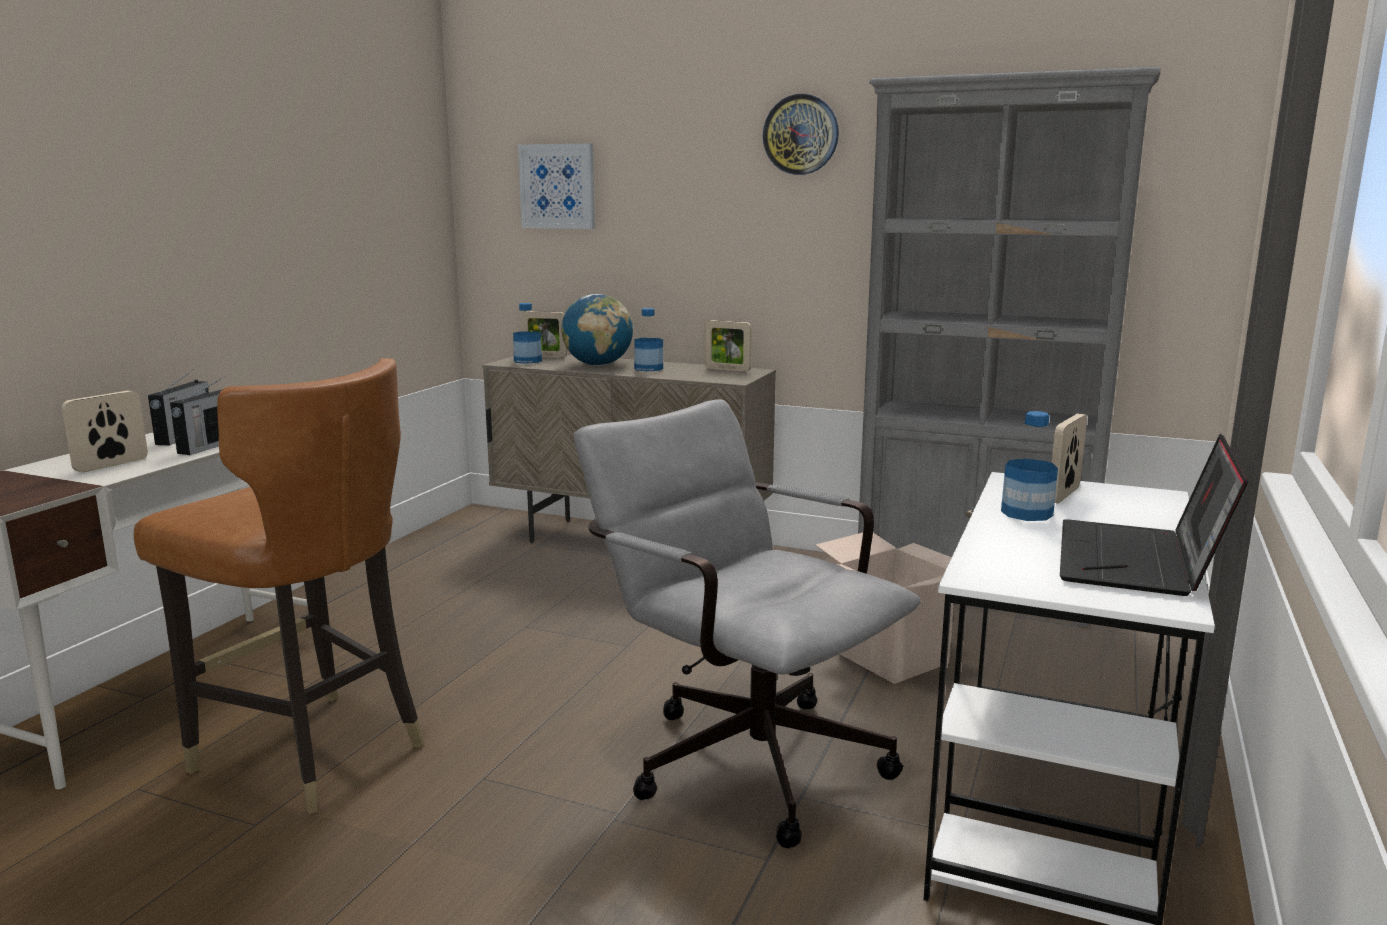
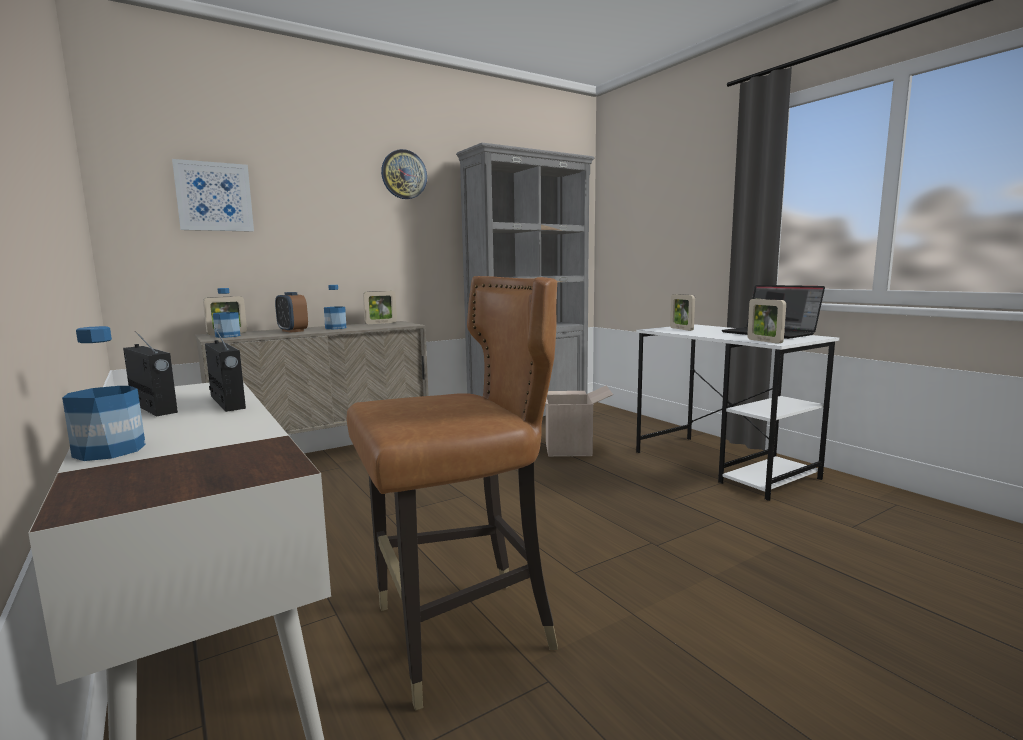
camera: 55 degrees left, 5 degrees down
picture frame [62,391,148,472] -> picture frame moved to [747,299,786,344]
globe [561,294,633,366] -> alarm clock [275,292,308,333]
grey office chair [574,399,921,848] -> none
bottle [1001,411,1058,521] -> bottle moved to [62,326,146,461]

